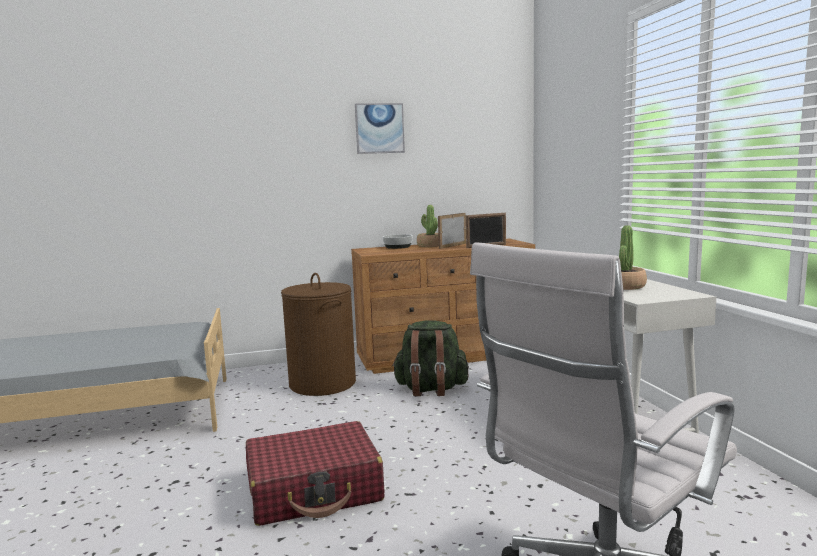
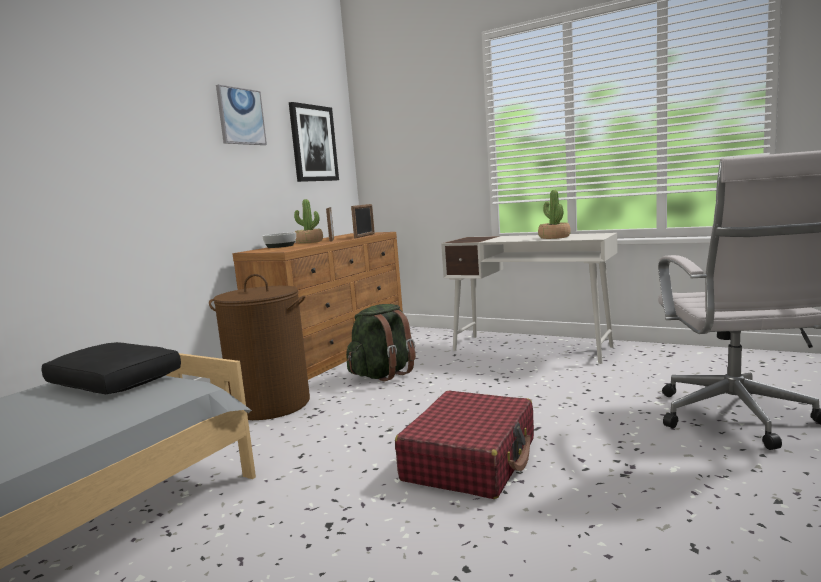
camera: 45 degrees left, 0 degrees up
none -> black pillow [41,342,181,394]
none -> picture [289,102,339,182]

